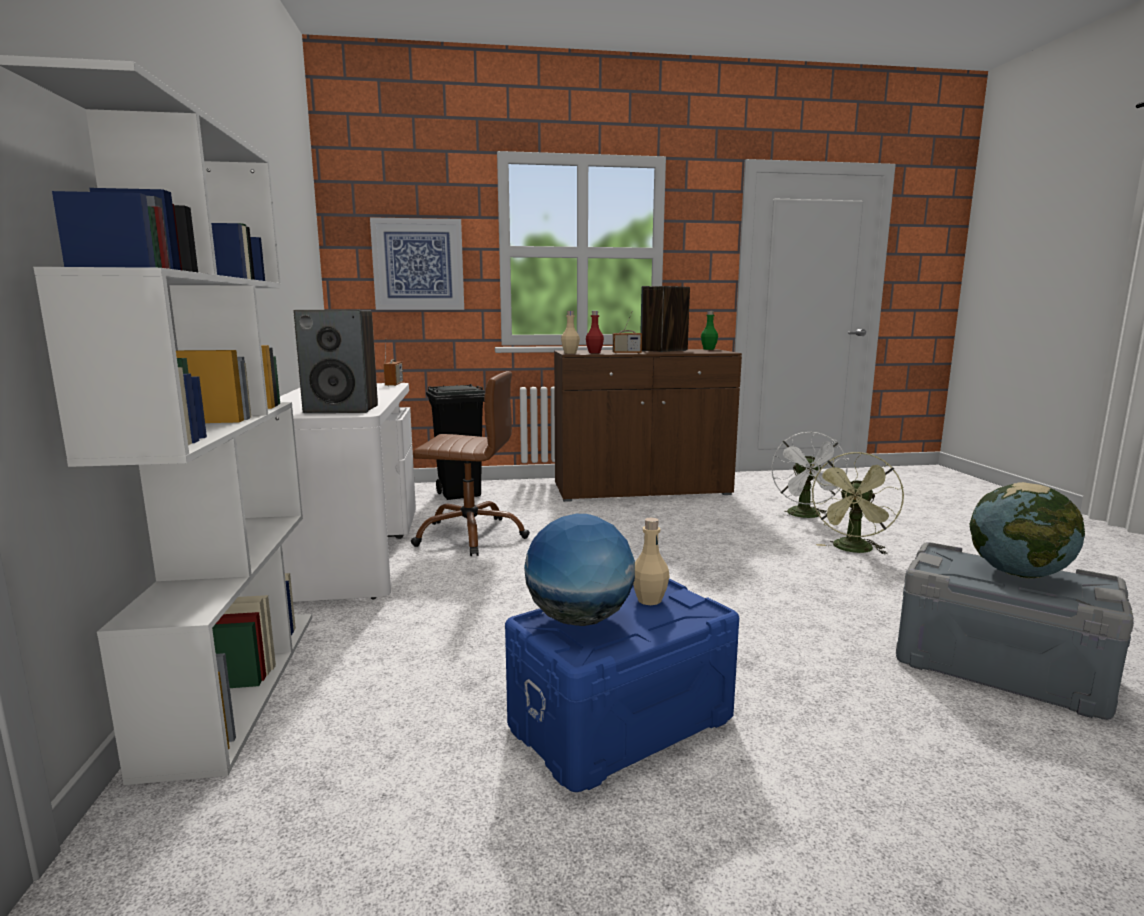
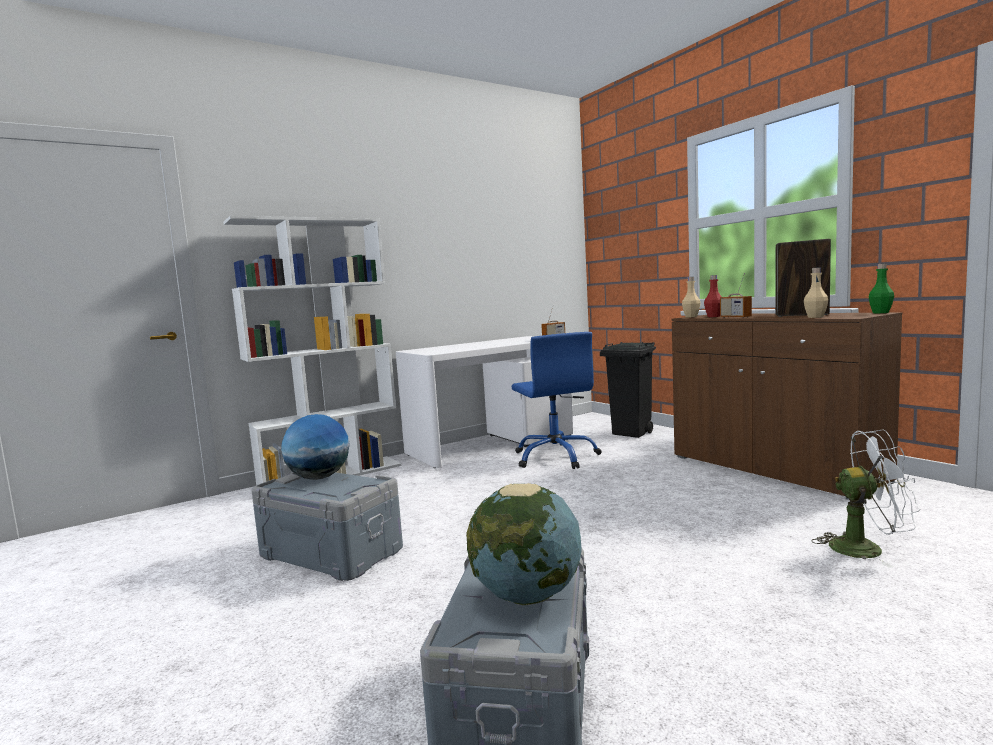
camera: 65 degrees right, 5 degrees down
speaker [294,310,378,413] -> none
picture [370,217,464,310] -> none
brown office chair [411,371,530,556] -> blue office chair [511,332,602,469]
blue storage box [505,579,739,792] -> grey storage box [252,472,403,581]
beige bottle [633,518,670,605] -> beige bottle moved to [804,267,828,318]
white fan [771,432,849,518] -> white fan turned 150 degrees counterclockwise [811,429,920,568]
green fan [811,452,904,555] -> none

